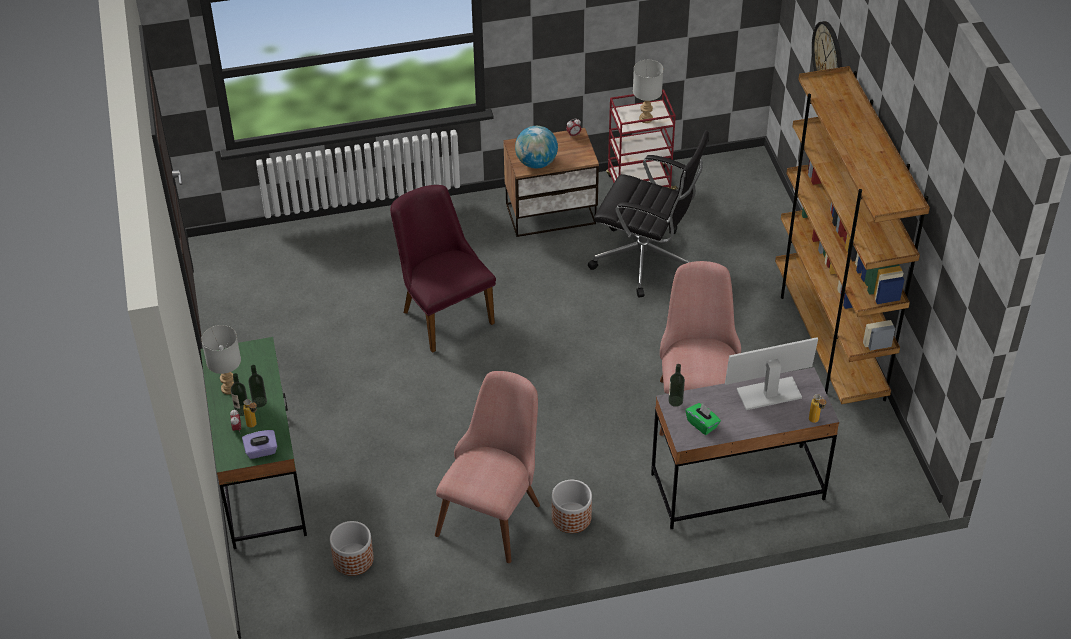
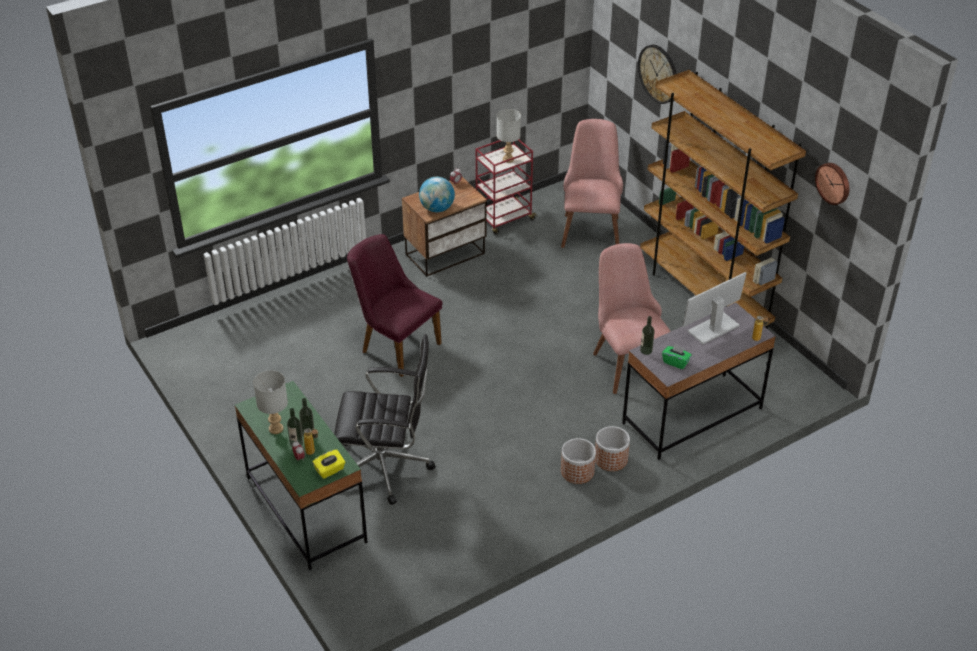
camera: 20 degrees left, 5 degrees down
purple tissue box [242,430,277,459] -> yellow tissue box [312,449,345,479]
planter [330,521,374,576] -> planter moved to [595,426,630,471]
pink chair [435,371,540,563] -> pink chair moved to [561,119,623,248]
black office chair [588,130,709,298] -> black office chair moved to [334,334,436,505]
none -> wall clock [815,163,849,205]

